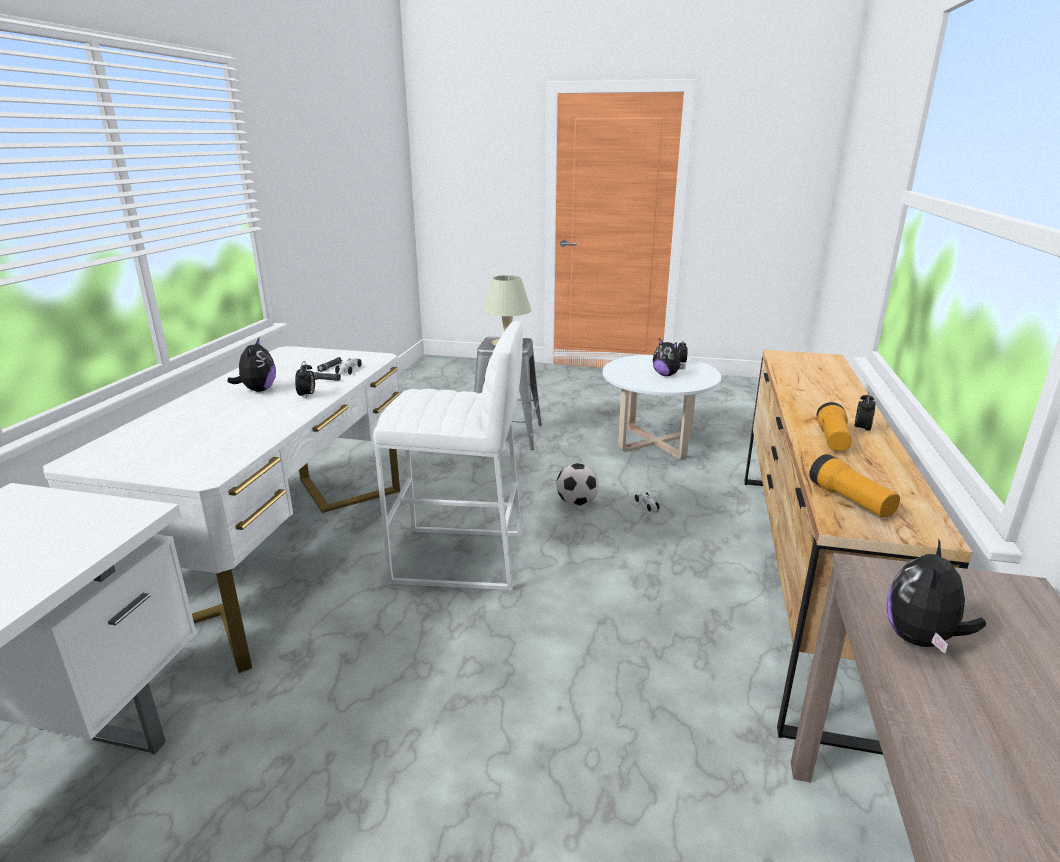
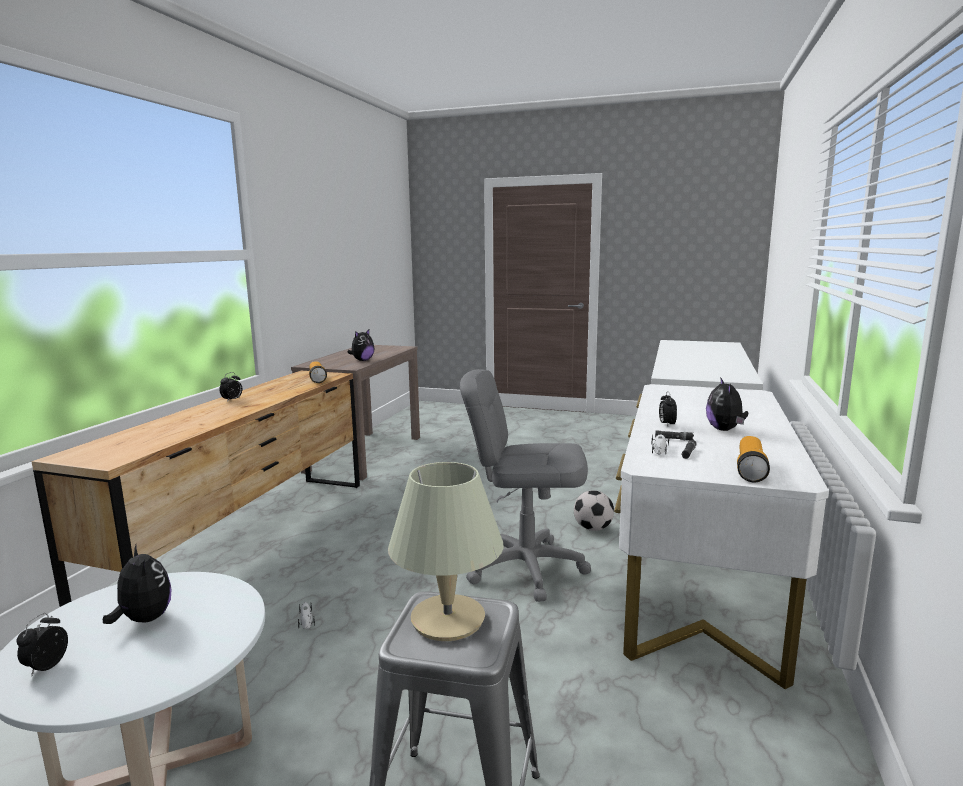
camera: 175 degrees left, 10 degrees down
white stool [373,321,523,590] -> grey office chair [460,369,591,602]
football [556,463,599,506] -> football moved to [574,490,614,531]
flashlight [816,402,852,451] -> flashlight moved to [737,436,770,482]

